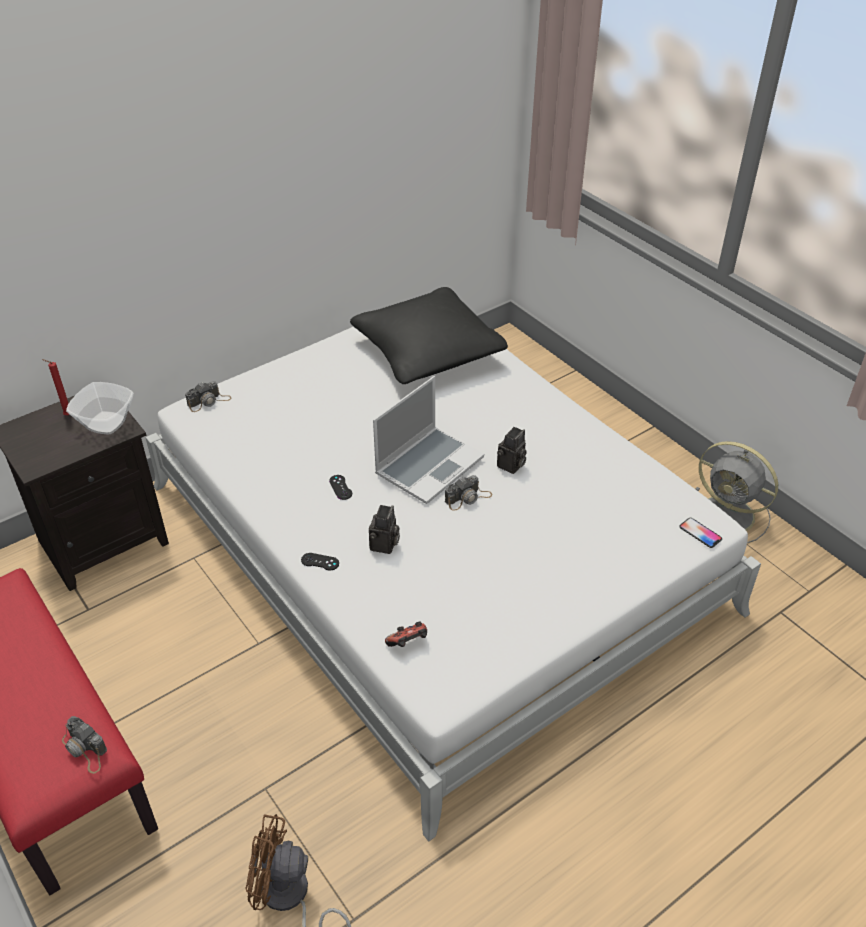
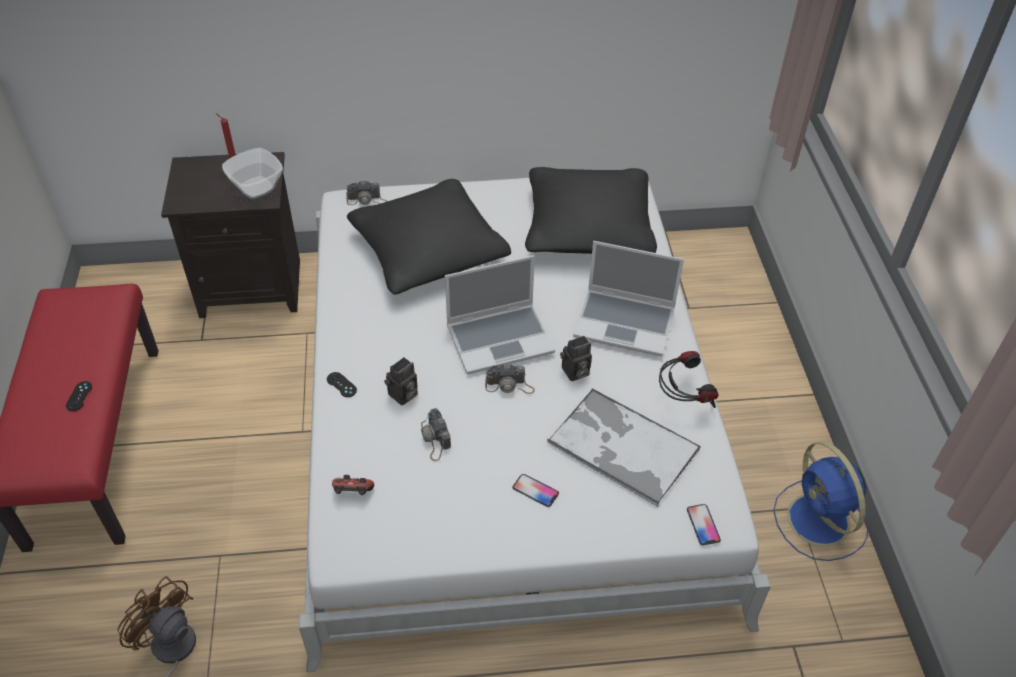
camera: 30 degrees right, 5 degrees up
camera [62,716,107,774] -> camera moved to [421,408,451,461]
black game controller [329,475,352,500] -> black game controller moved to [66,381,92,411]
grey fan [696,441,778,543] -> blue fan [773,441,868,561]
none -> black pillow [347,179,511,295]
none -> phone [513,474,559,507]
none -> tray [547,388,701,507]
none -> laptop [573,241,684,356]
none -> headphones [659,351,719,408]

